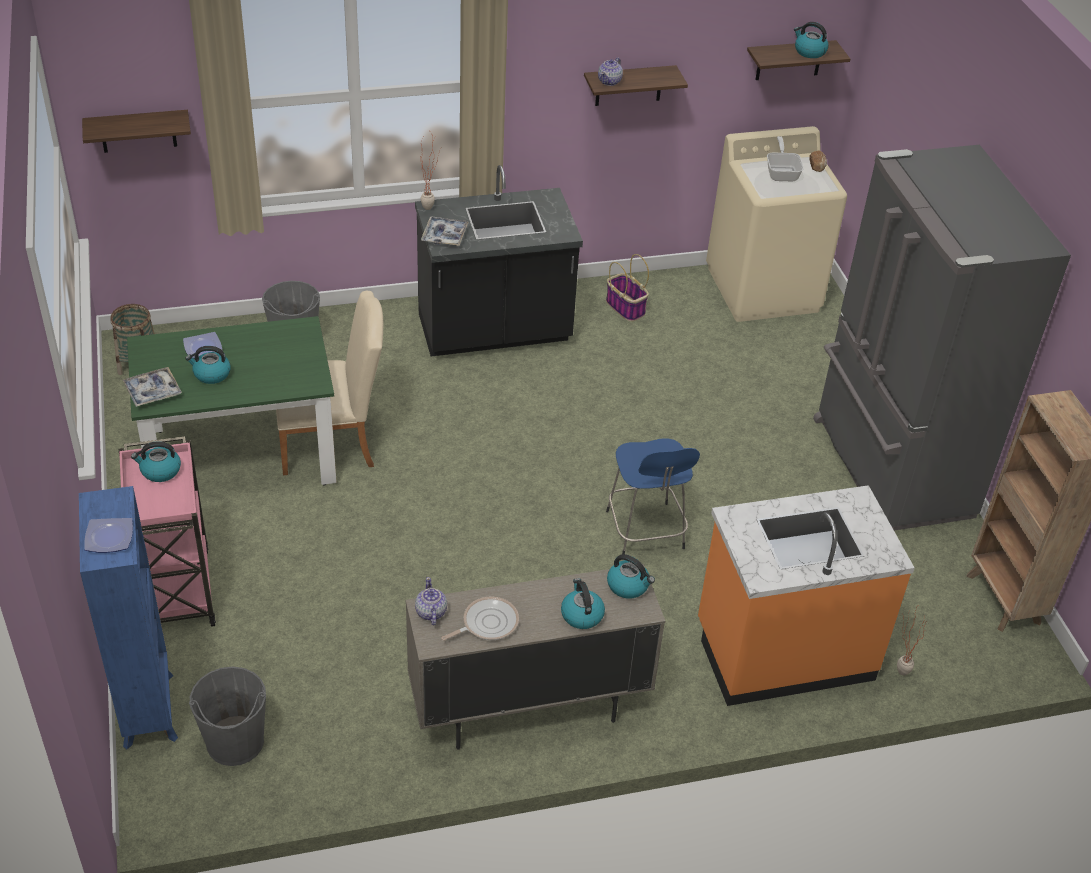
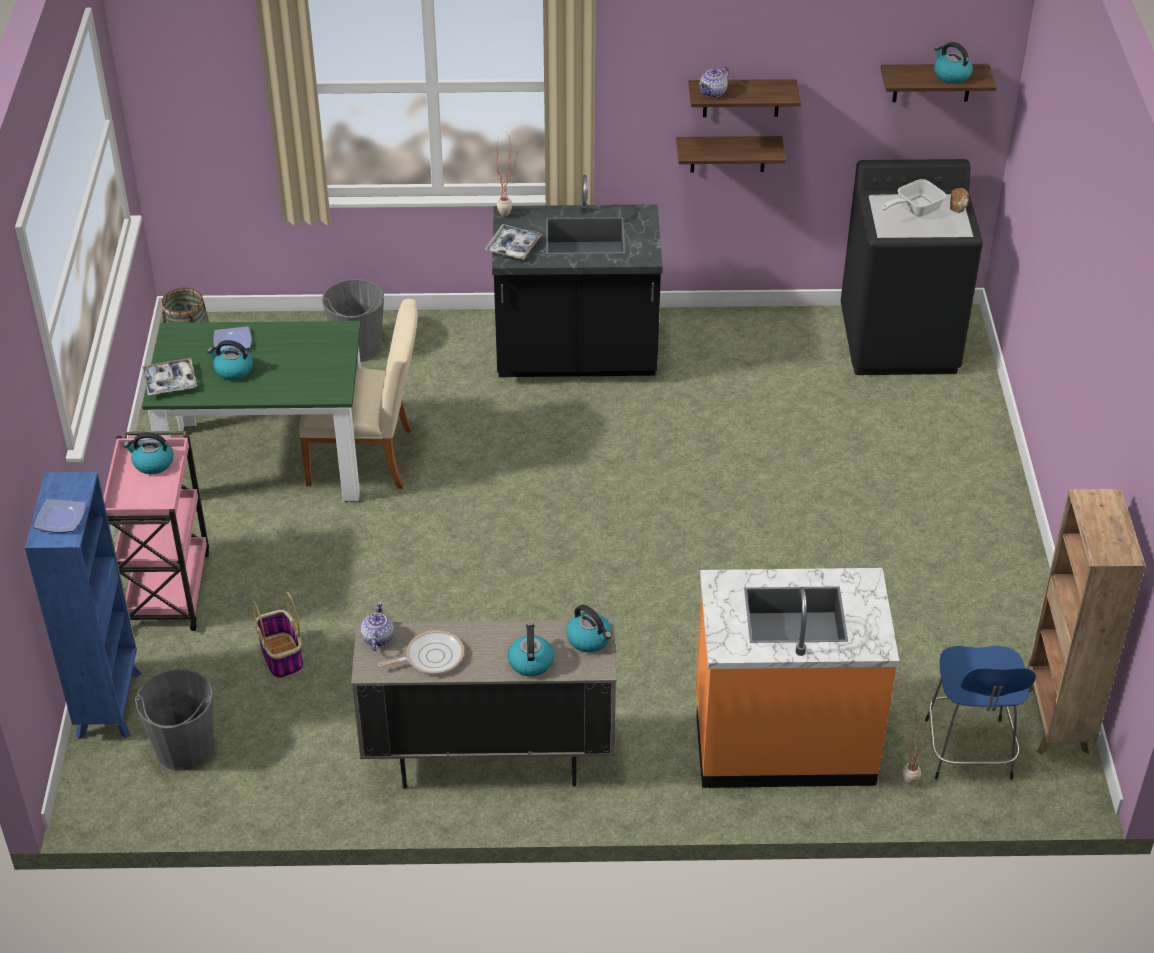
camera: 15 degrees right, 0 degrees up
shelf [82,110,191,153] -> shelf moved to [676,136,786,173]
basket [606,254,649,322] -> basket moved to [252,592,303,679]
blue stool [606,438,700,554] -> blue stool moved to [925,646,1036,780]
beige washing machine [706,126,847,322] -> black washing machine [841,159,983,375]
frying pan [767,136,804,181] -> frying pan turned 135 degrees counterclockwise [882,179,946,217]
grey fridge [813,145,1071,530] -> none

